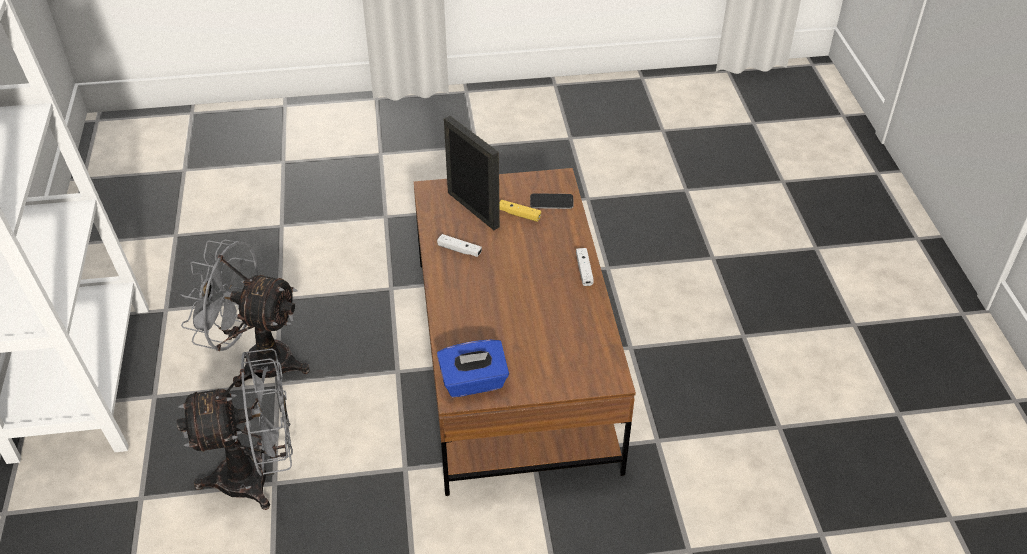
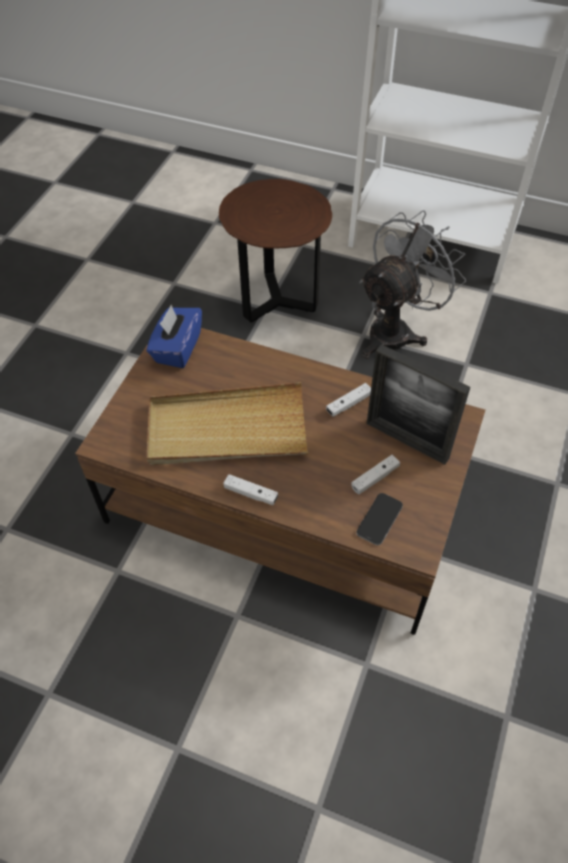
camera: 120 degrees right, 10 degrees up
grey fan [177,348,293,510] -> brown side table [219,179,332,323]
picture frame [444,116,500,230] -> picture frame turned 45 degrees clockwise [366,344,470,465]
yellow game controller [499,200,541,222] -> white game controller [351,455,400,494]
none -> beige tray [147,382,308,465]

